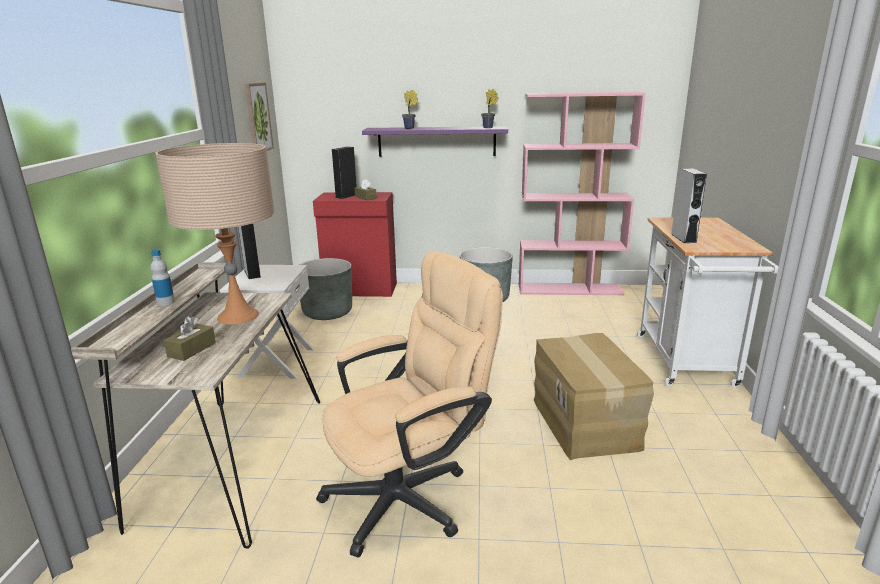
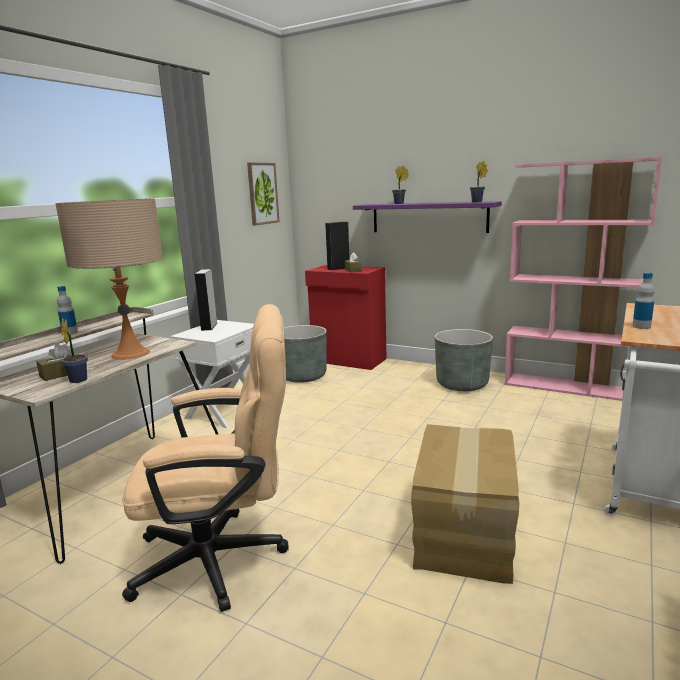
camera: 25 degrees right, 5 degrees down
grey speaker [671,168,707,243] -> bottle [632,273,655,329]
none -> potted plant [61,318,88,383]

